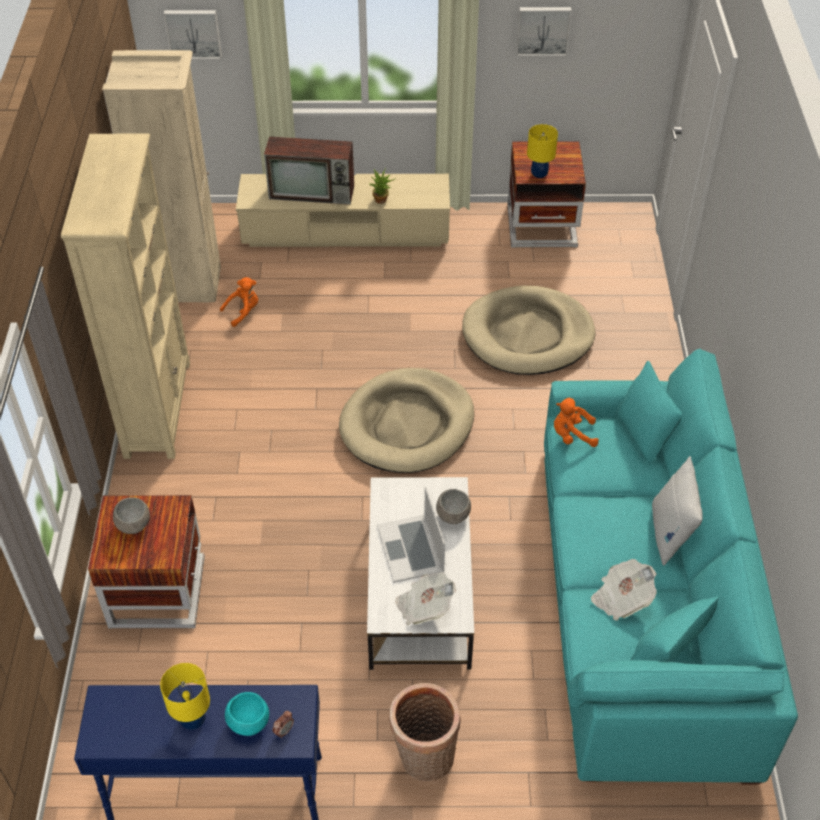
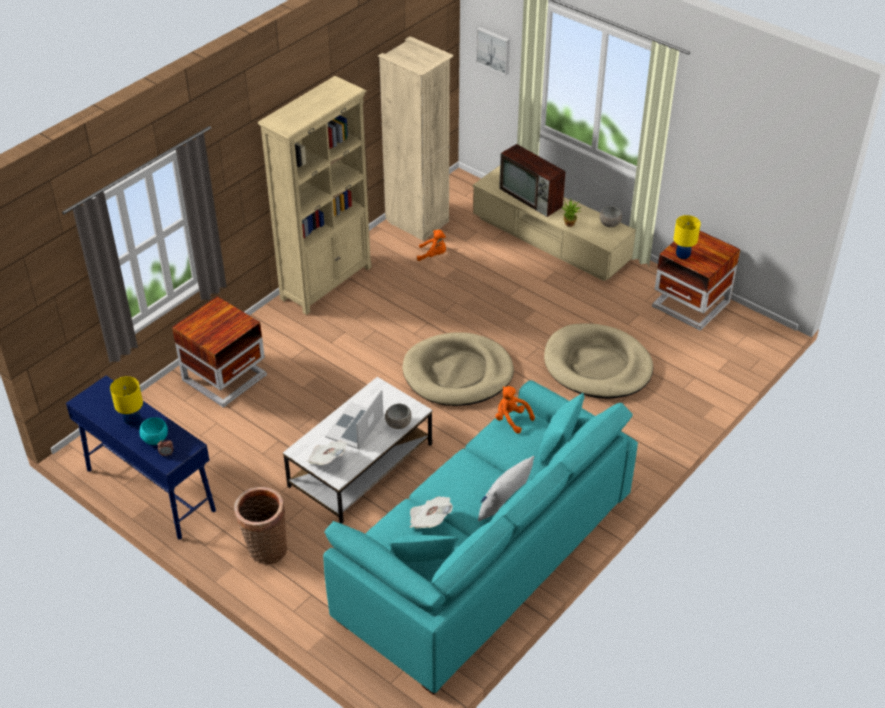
camera: 40 degrees right, 5 degrees down
grey bowl [113,498,150,534] -> grey bowl moved to [600,206,622,227]
picture [516,7,572,56] -> none

